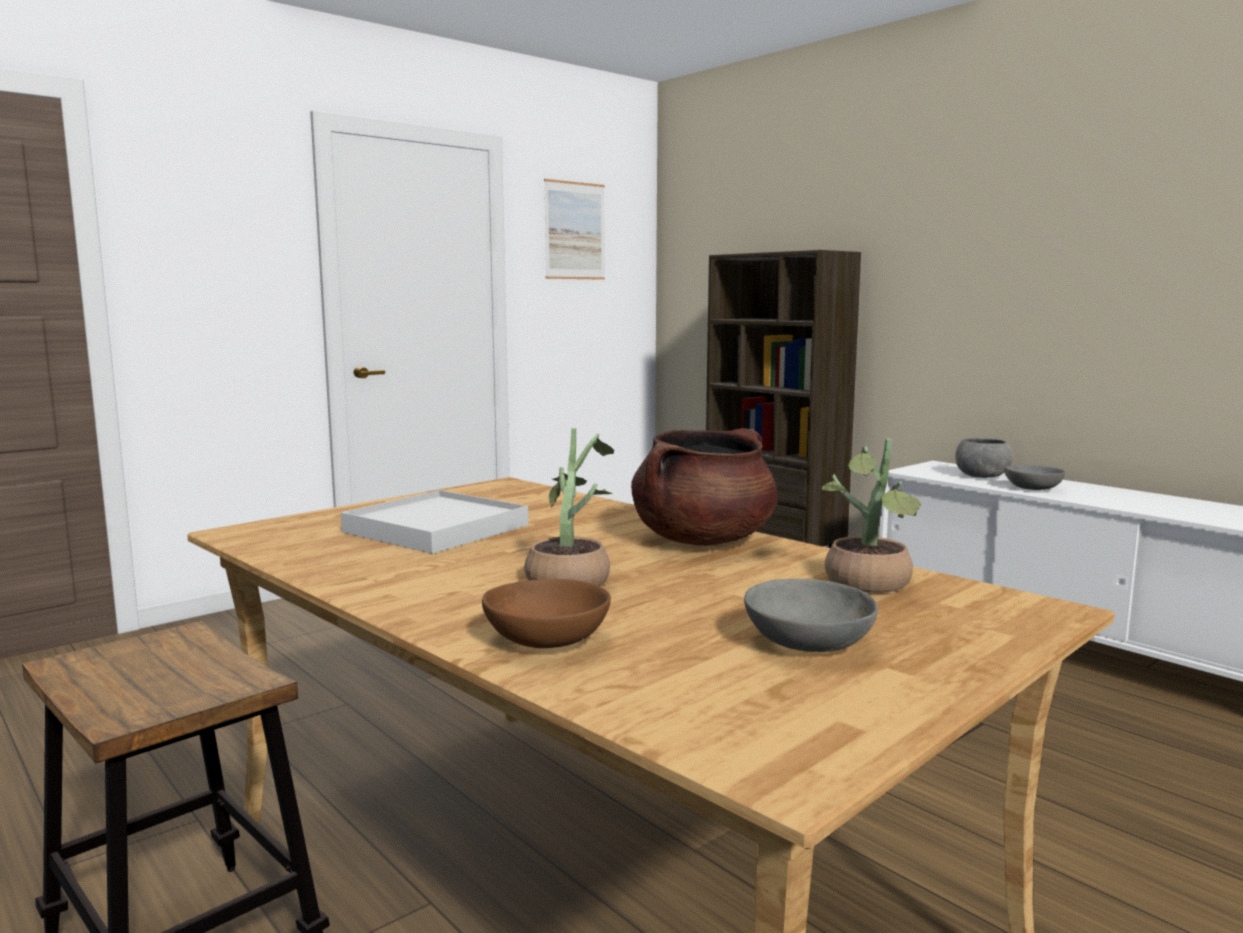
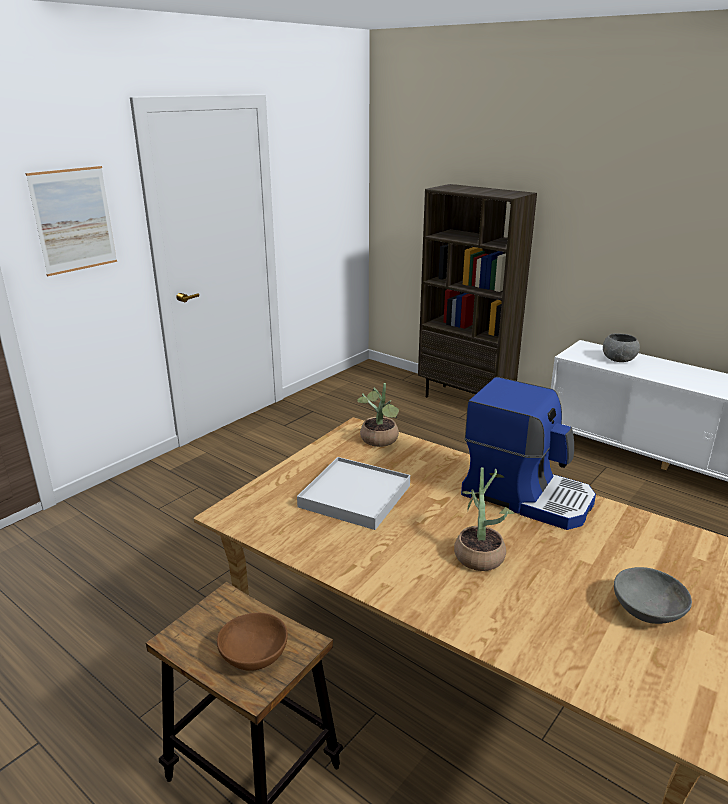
camera: 10 degrees left, 15 degrees up
brown bowl [482,579,611,648] -> brown bowl moved to [217,613,288,671]
picture [544,179,605,280] -> picture moved to [26,166,117,276]
brown cooking pot [631,428,778,545] -> coffee machine [461,377,596,530]
potted plant [821,439,921,593] -> potted plant moved to [357,383,399,447]
grey bowl [1004,465,1065,490] -> none

